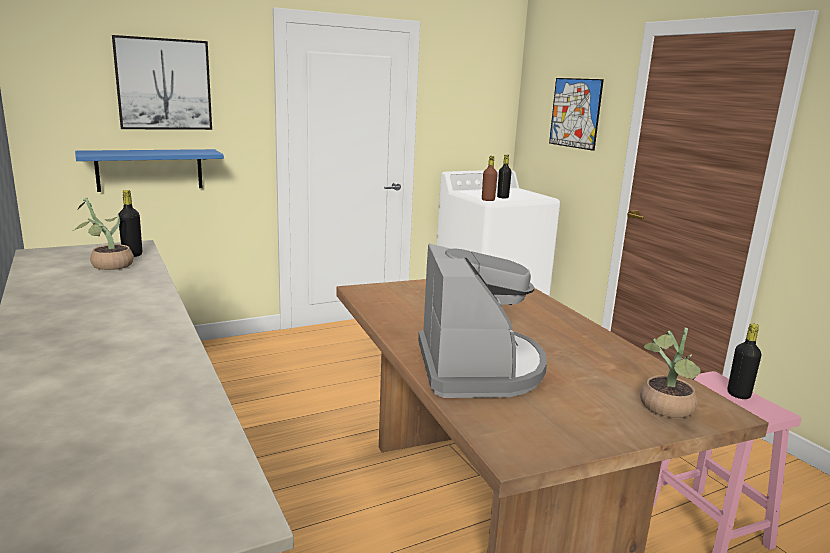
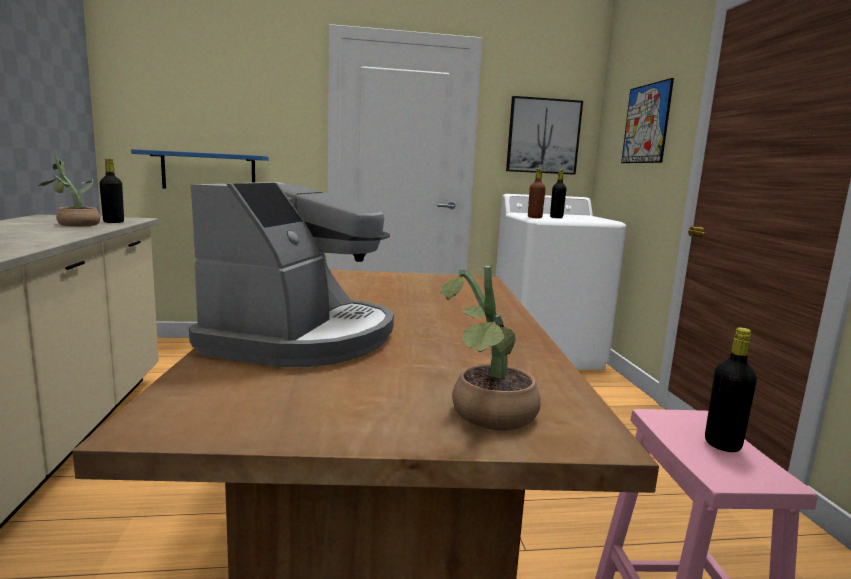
camera: 20 degrees right, 5 degrees down
picture [112,35,212,130] -> picture moved to [506,96,583,175]

